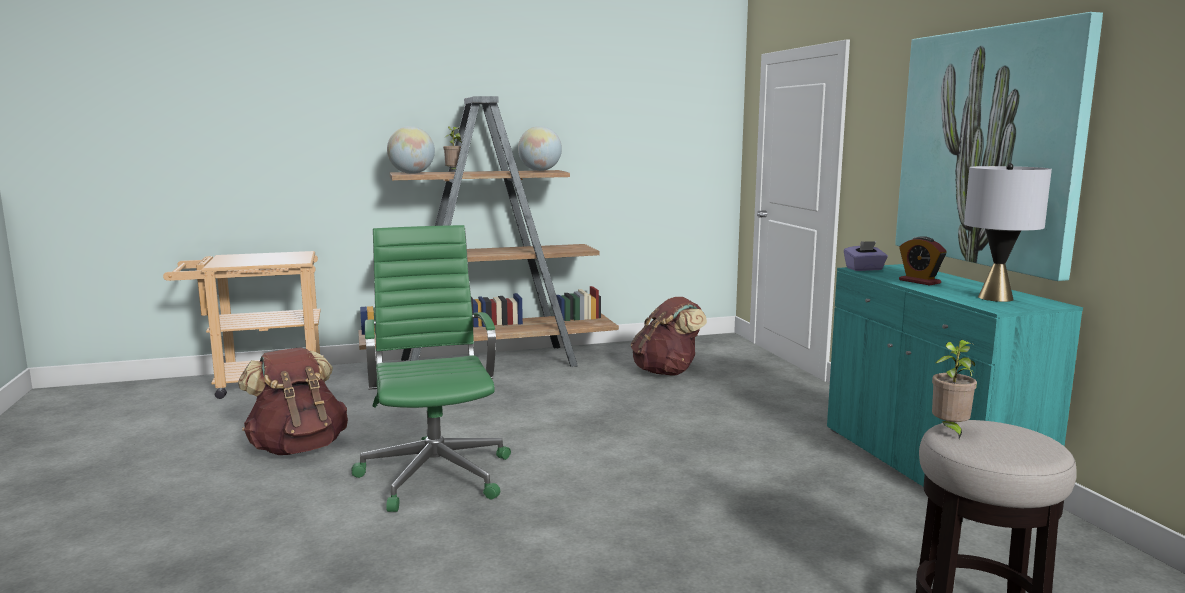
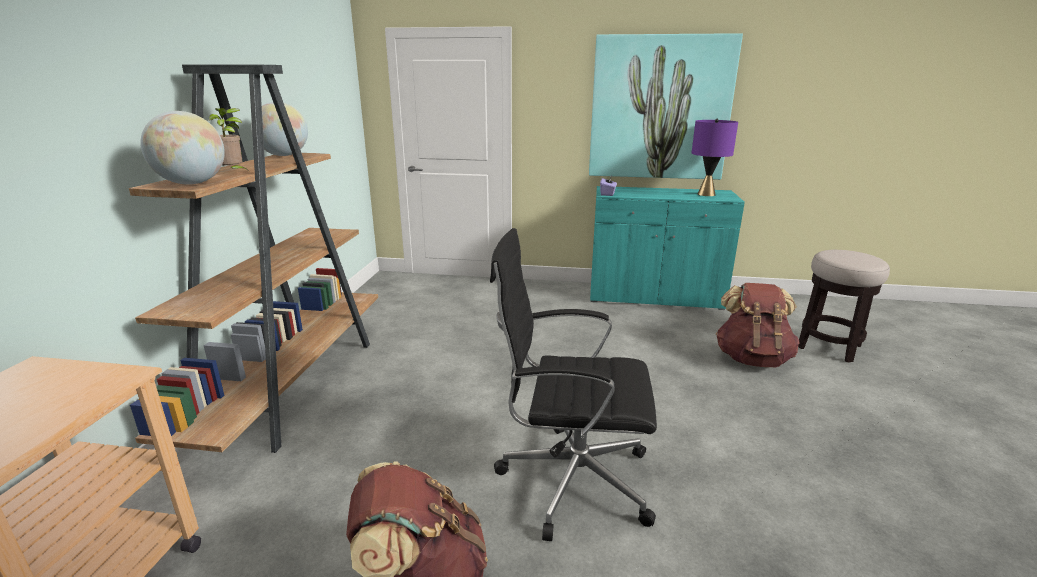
camera: 65 degrees left, 10 degrees up
green office chair [352,225,511,512] -> black office chair [490,228,657,541]
brown backpack [631,297,707,376] -> brown backpack moved to [716,283,800,367]
alarm clock [899,236,946,285] -> none
potted plant [932,340,977,439] -> none
grey table lamp [964,163,1052,302] -> purple table lamp [692,119,738,196]

